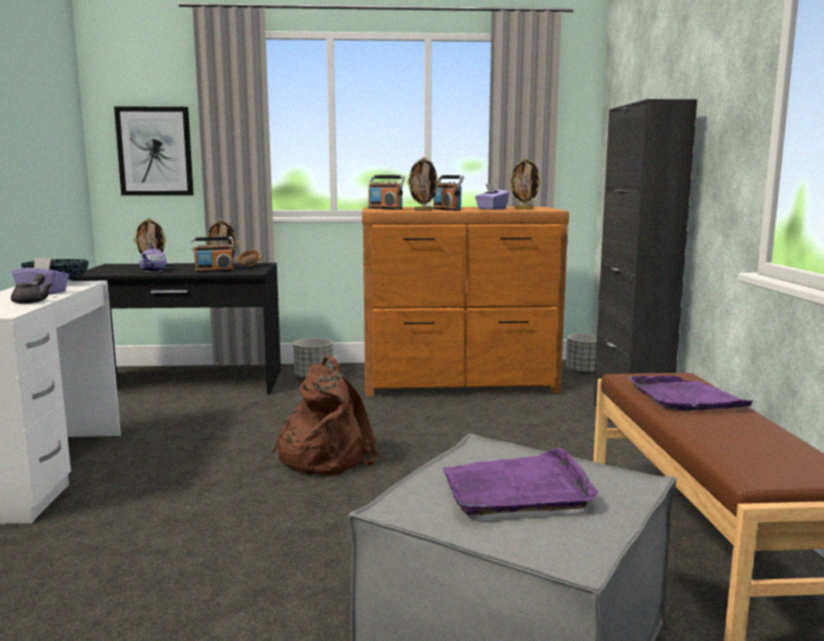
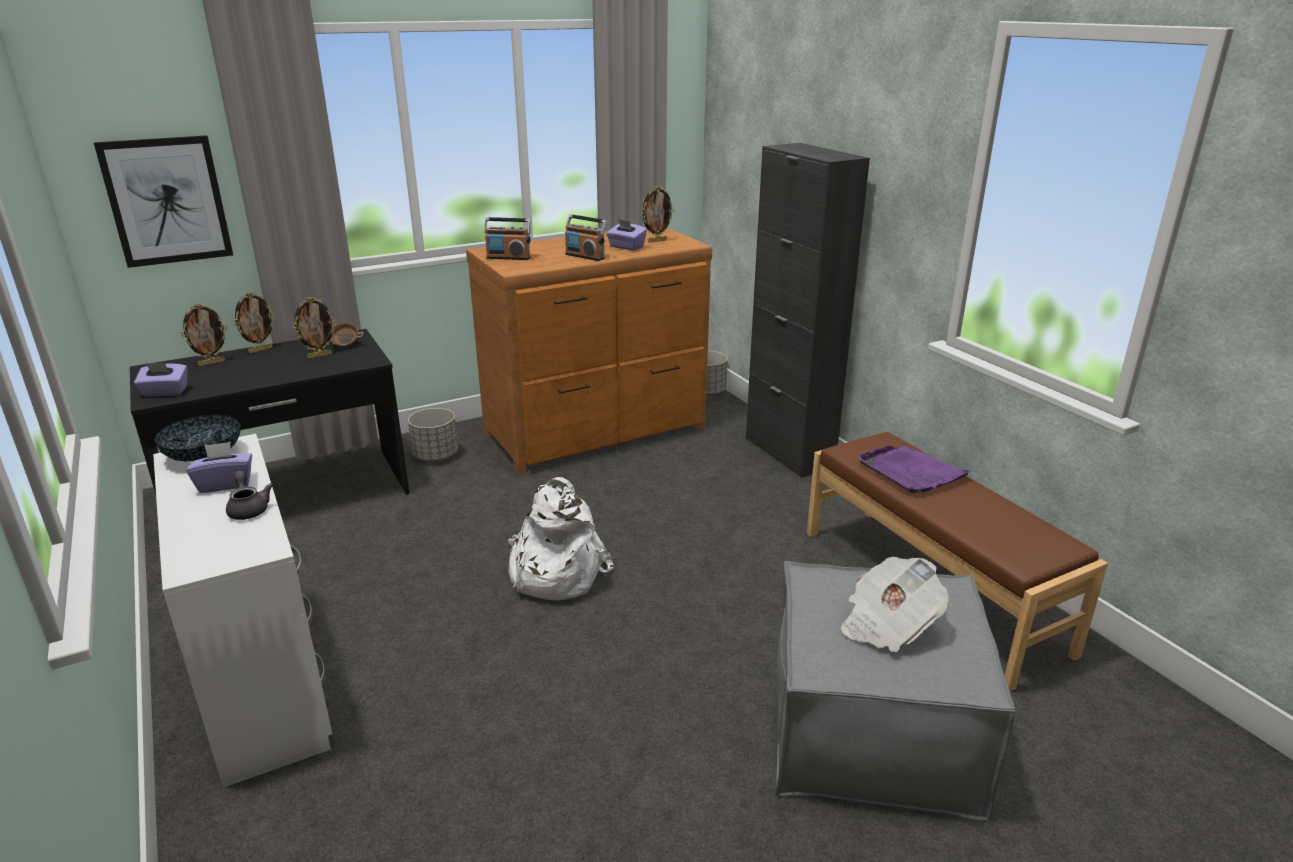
camera: 25 degrees left, 15 degrees up
teapot [139,246,166,272] -> none
radio [191,237,234,273] -> none
brown backpack [271,356,378,475] -> white backpack [508,477,614,600]
picture frame [408,157,440,211] -> picture frame moved to [234,292,275,353]
purple tray [443,448,599,515] -> newspaper [841,557,949,652]
none -> purple tissue box [134,363,188,397]

